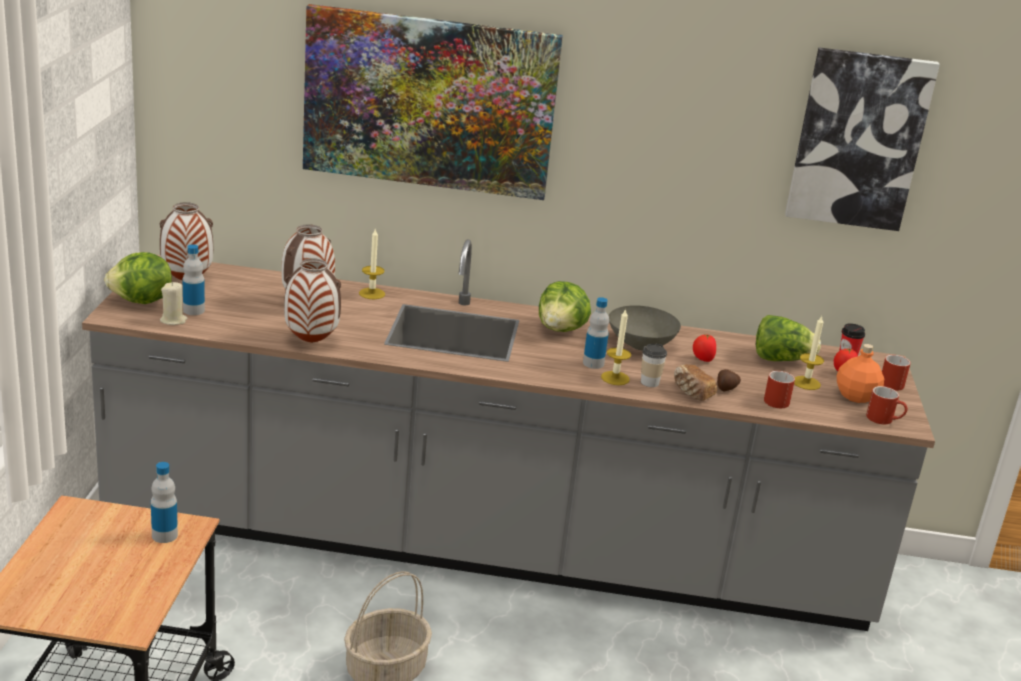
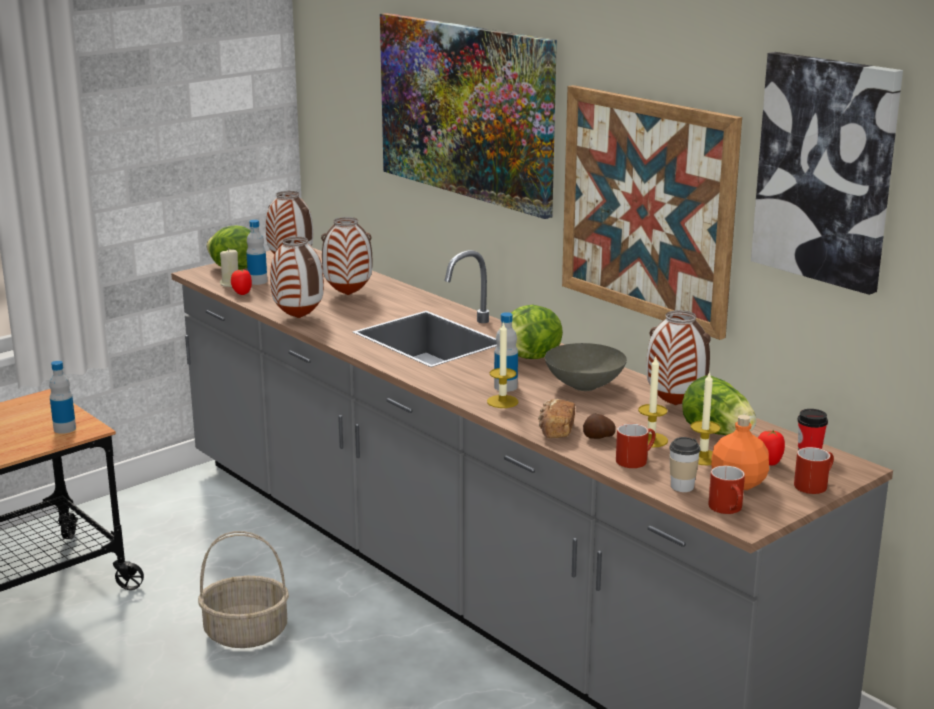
camera: 45 degrees right, 5 degrees down
candle [359,228,385,299] -> candle moved to [638,357,668,448]
cup [641,344,667,387] -> cup moved to [669,437,701,492]
tomato [693,334,716,362] -> tomato moved to [231,269,252,295]
none -> picture [562,85,742,340]
none -> vase [646,310,711,405]

